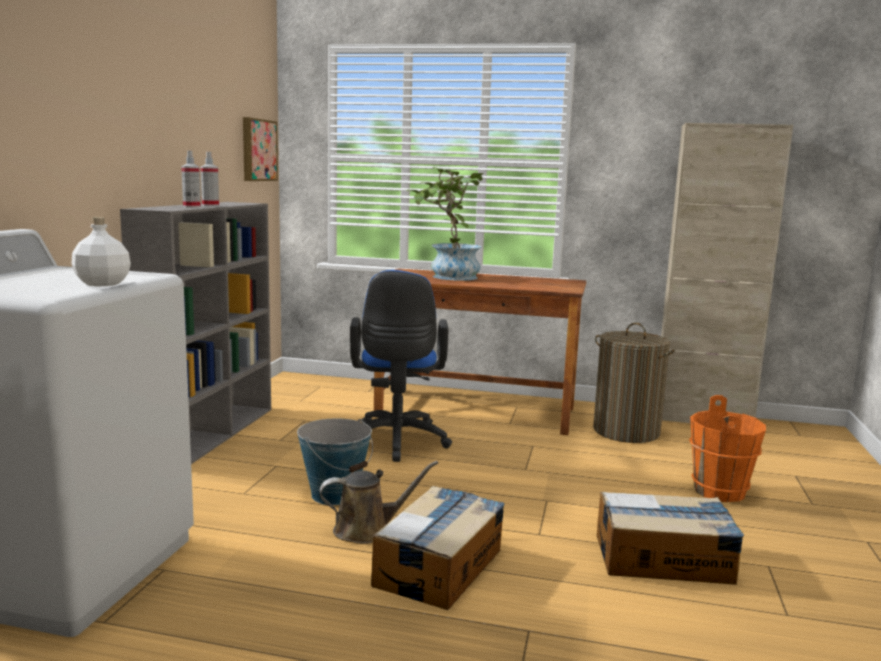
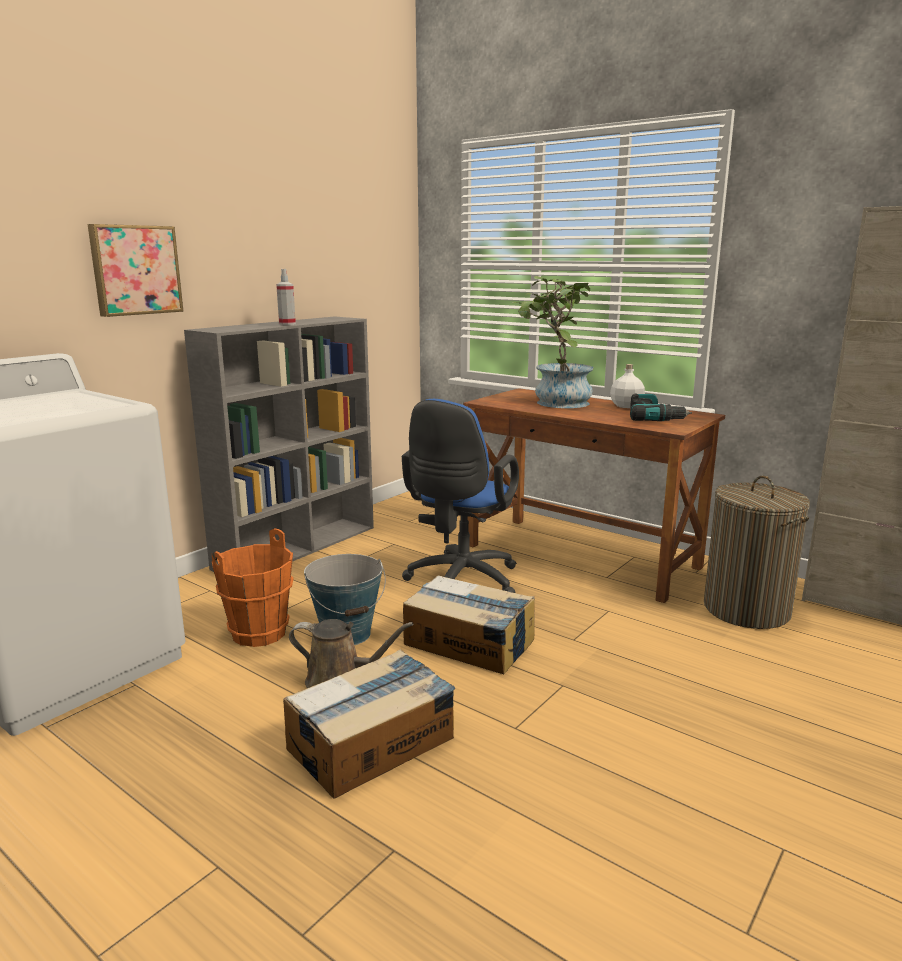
camera: 25 degrees right, 5 degrees up
white bottle [71,217,131,286] -> white bottle moved to [610,364,645,408]
spray bottle [181,151,201,208] -> none
picture [243,117,278,181] -> picture moved to [88,224,184,317]
cardboard box [597,492,744,585] -> cardboard box moved to [403,575,535,674]
orange bucket [689,395,766,502] -> orange bucket moved to [212,528,294,647]
none -> power drill [630,393,692,421]

